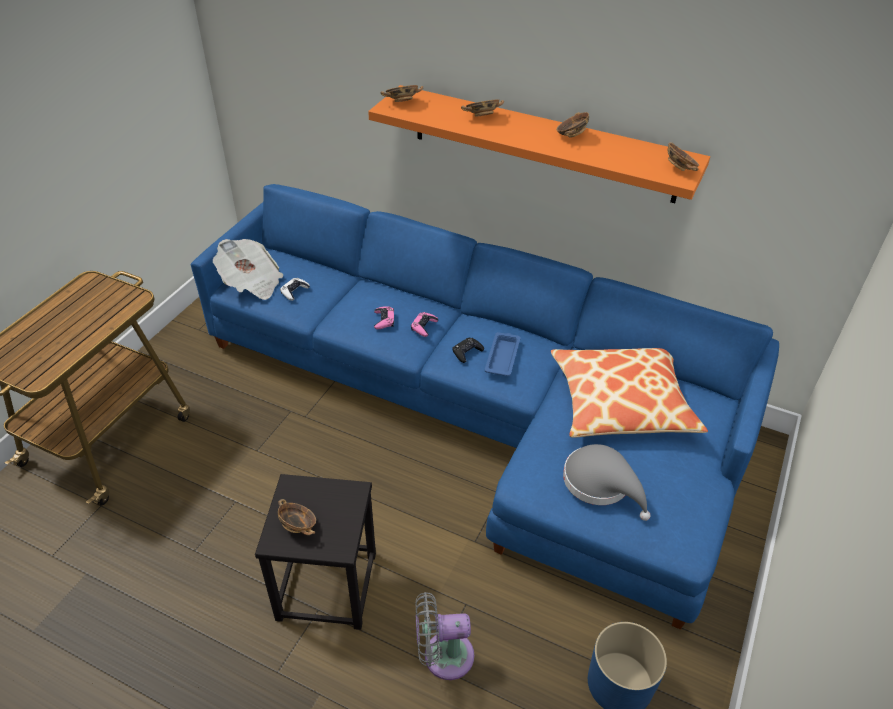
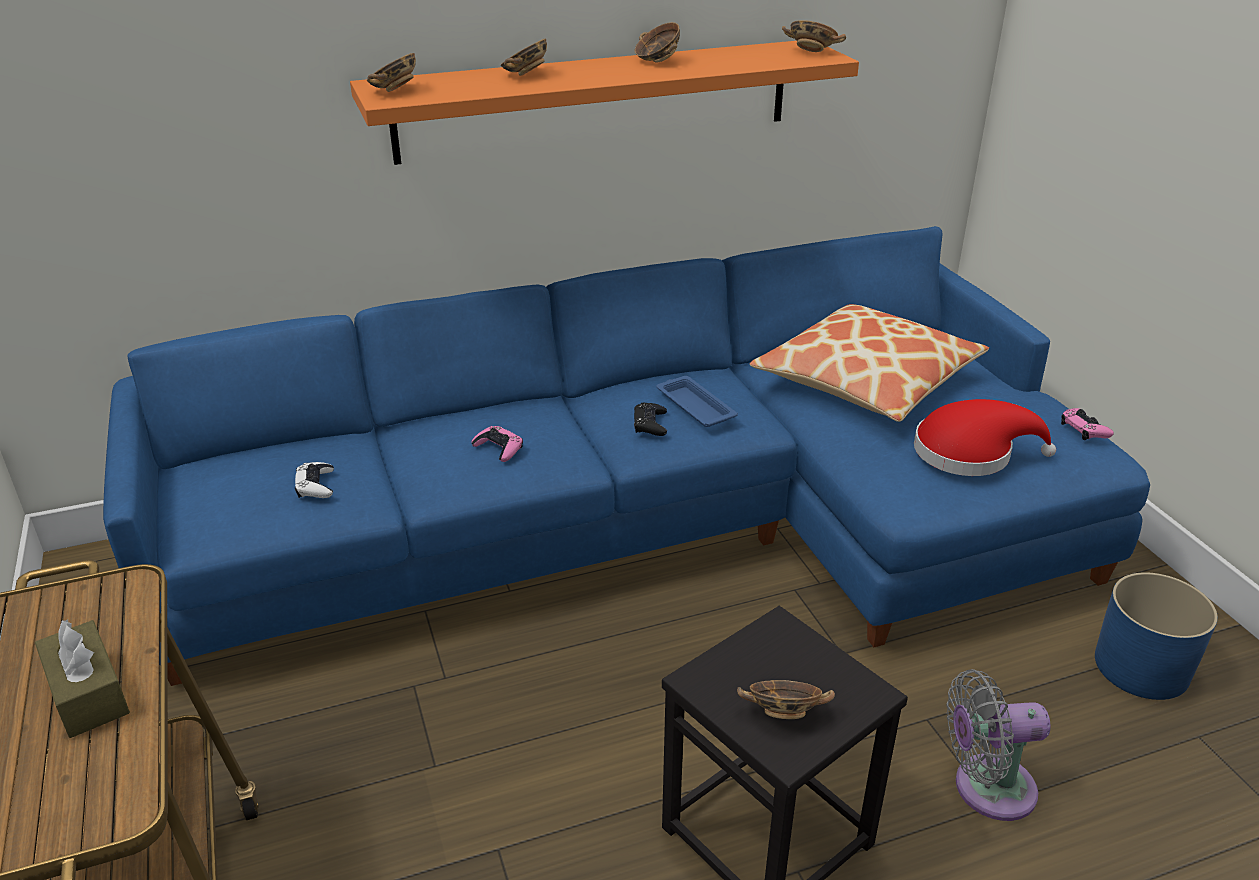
camera: 45 degrees left, 10 degrees down
newspaper [213,239,283,300] -> none
pink game controller [411,312,438,337] -> pink game controller moved to [1061,408,1114,440]
grey fan [416,592,474,680] -> grey fan turned 45 degrees clockwise [946,669,1051,821]
grey hat [563,444,651,521] -> red hat [914,399,1056,476]
none -> brown tissue box [35,619,130,738]

